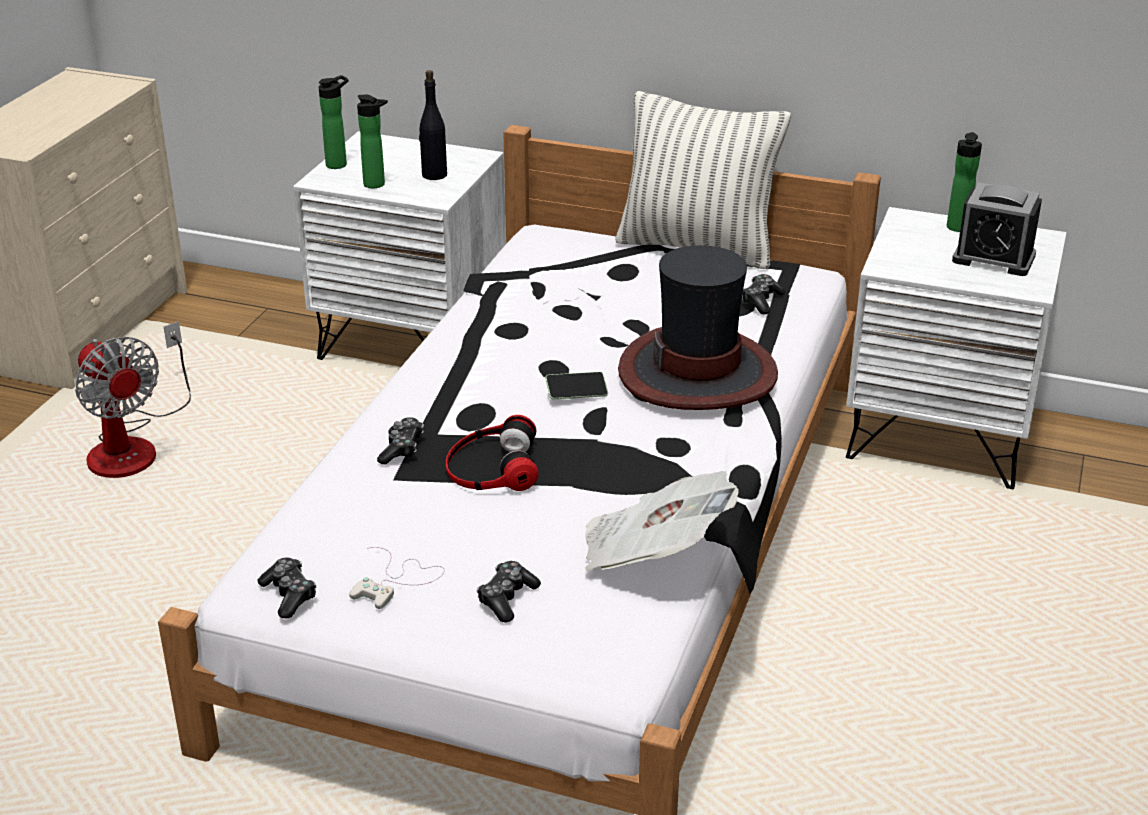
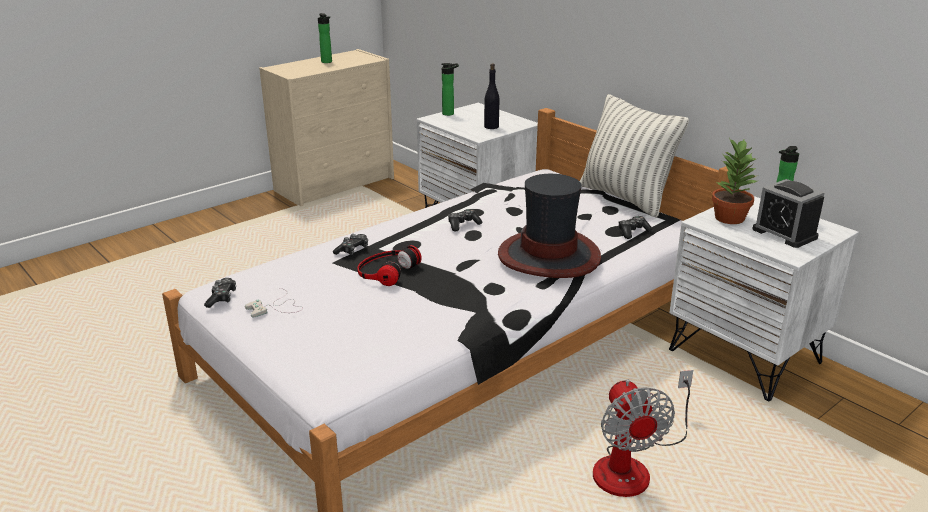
camera: 30 degrees right, 5 degrees down
fan [75,321,191,478] -> fan moved to [593,370,693,497]
bottle [357,94,388,188] -> bottle moved to [318,13,332,63]
game controller [477,561,541,622] -> game controller moved to [448,209,482,231]
phone [545,372,608,399] -> none
newspaper [585,471,739,571] -> none
none -> potted plant [712,138,759,224]

